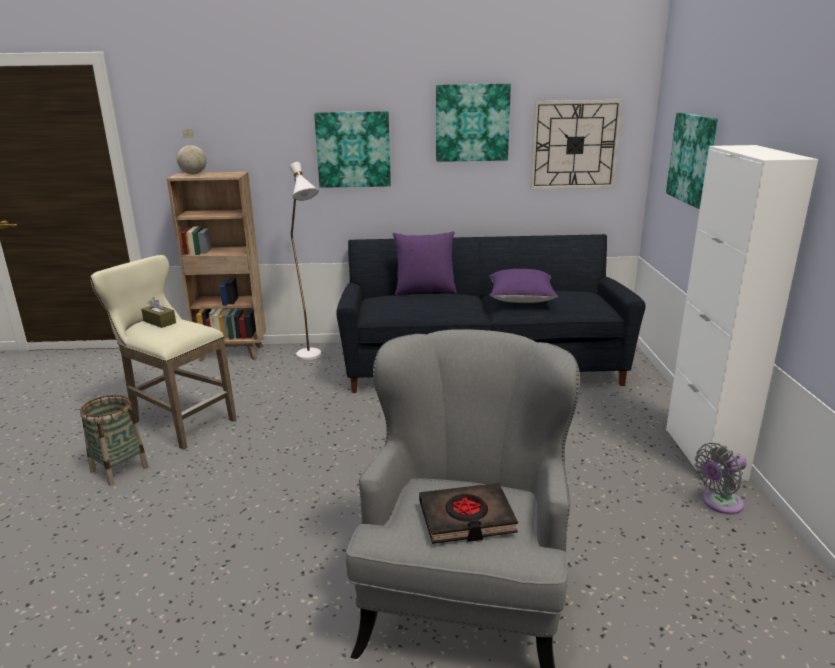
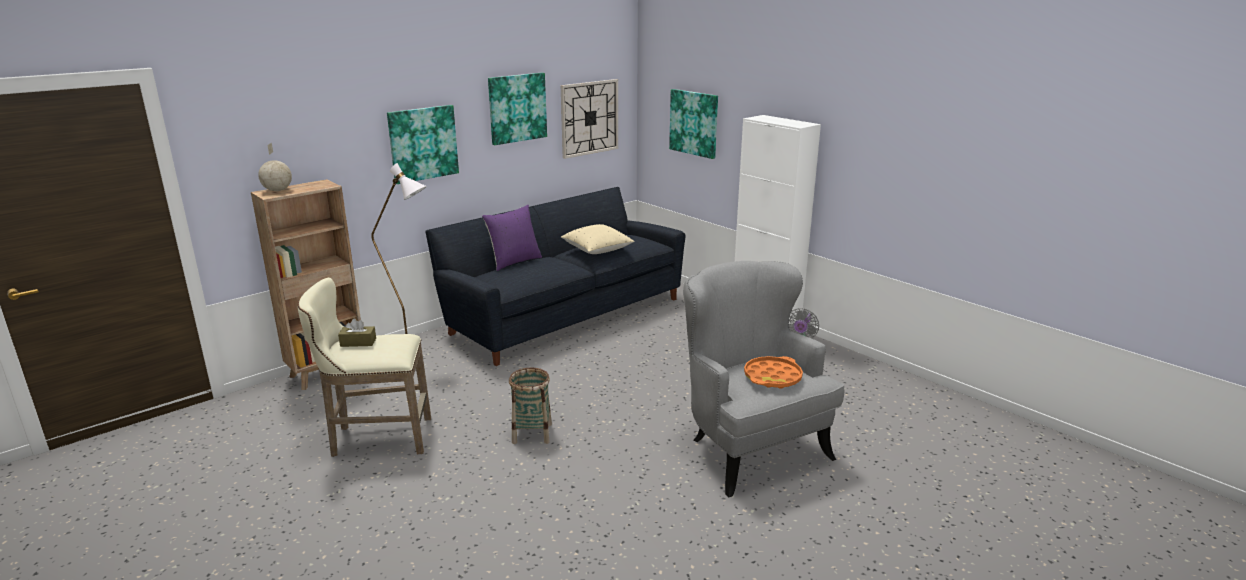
camera: 40 degrees left, 0 degrees up
basket [80,395,149,486] -> basket moved to [509,368,552,444]
black book [419,483,518,544] -> orange tray [744,356,803,389]
purple pillow [489,269,558,303] -> beige pillow [561,224,635,254]

